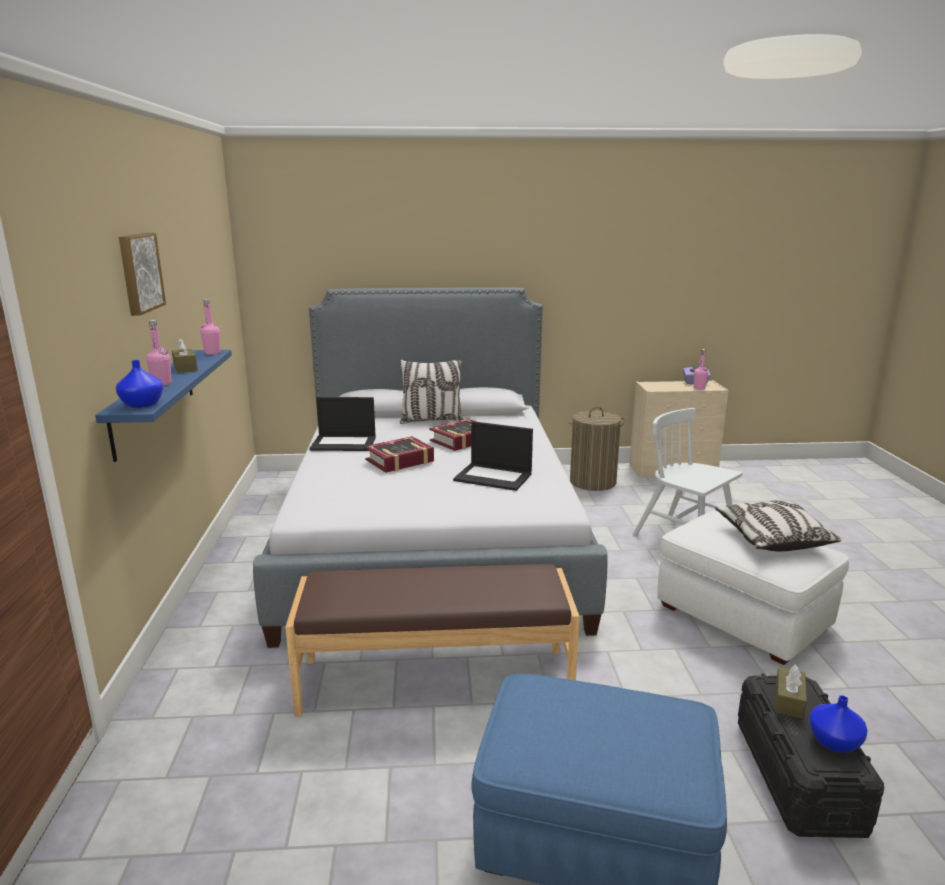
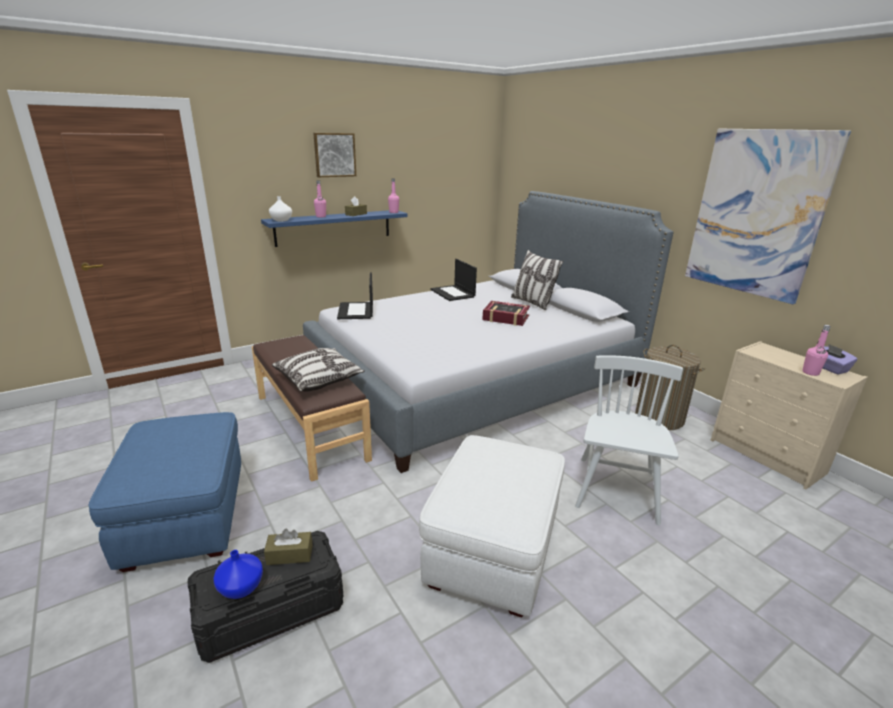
camera: 60 degrees right, 5 degrees up
blue vase [116,360,163,408] -> white vase [269,196,292,221]
book [365,436,434,473] -> none
laptop [453,421,533,491] -> laptop moved to [337,272,373,319]
pillow [715,500,841,551] -> pillow moved to [272,348,365,392]
none -> picture [685,129,851,304]

